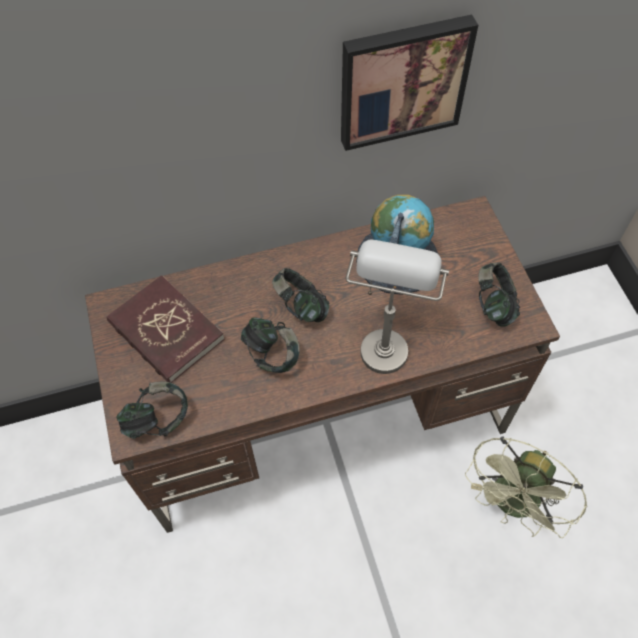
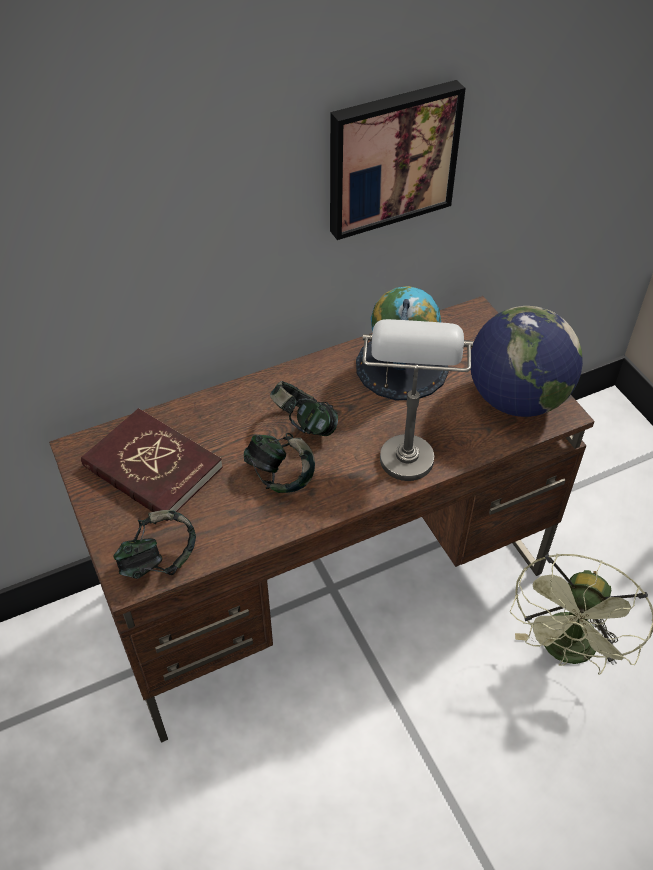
camera: 10 degrees left, 10 degrees down
headphones [478,262,520,327] -> globe [471,306,583,417]

